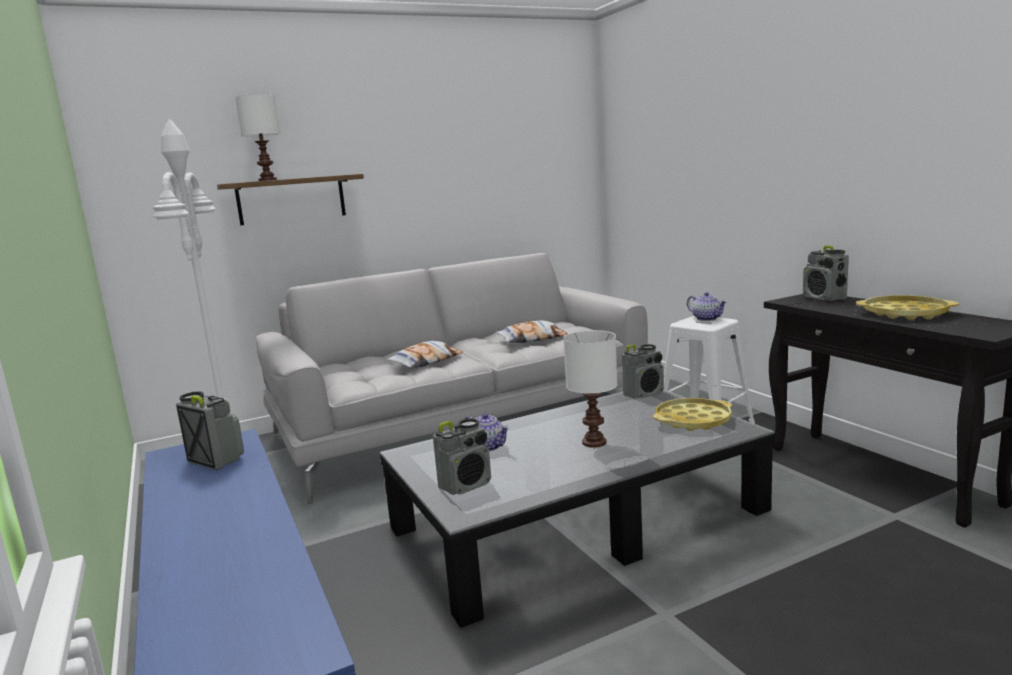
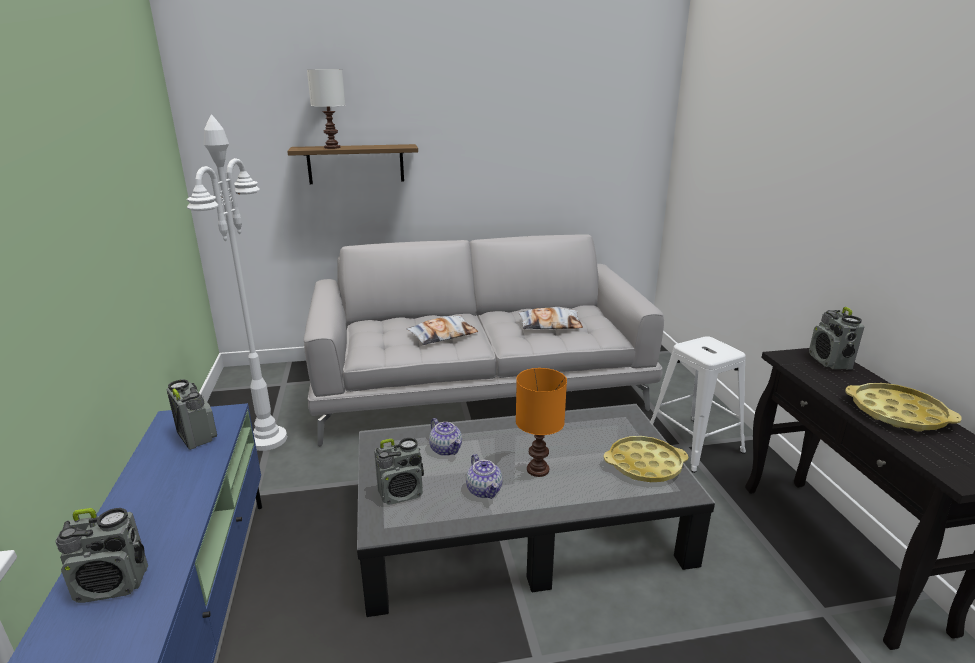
camera: 15 degrees right, 10 degrees up
white table lamp [563,330,618,448] -> orange table lamp [516,368,567,477]
radio [622,344,664,399] -> radio moved to [55,508,148,603]
teapot [687,292,727,321] -> teapot moved to [466,454,503,499]

